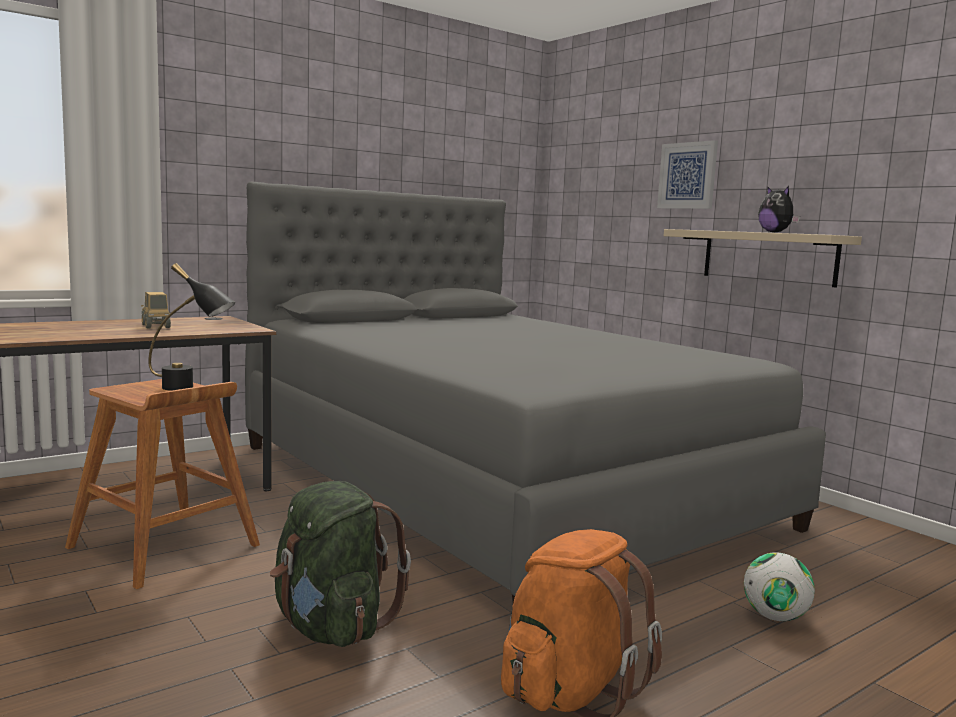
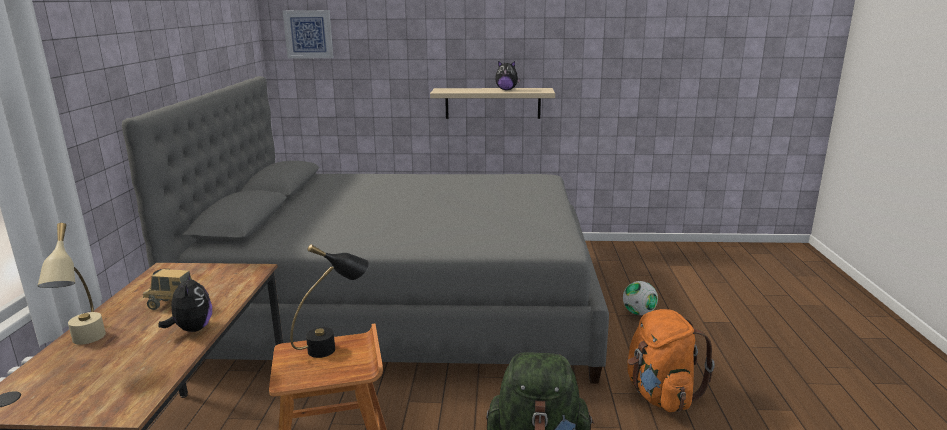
camera: 50 degrees left, 10 degrees up
picture [657,140,718,209] -> picture moved to [282,10,333,58]
none -> beige table lamp [38,223,106,345]
none -> plush toy [158,273,212,332]

